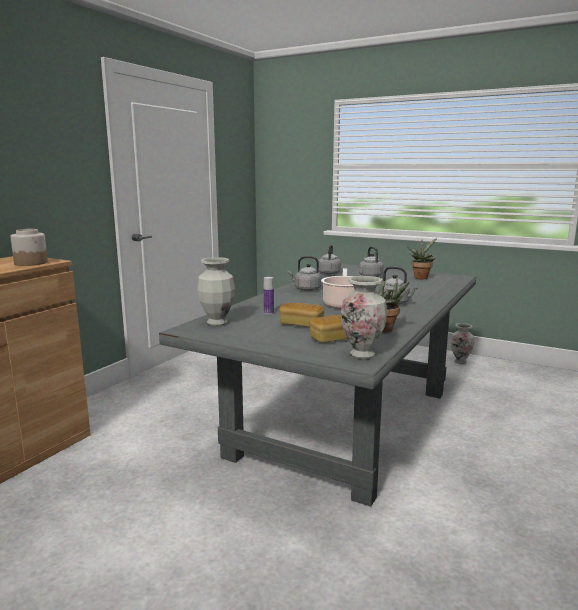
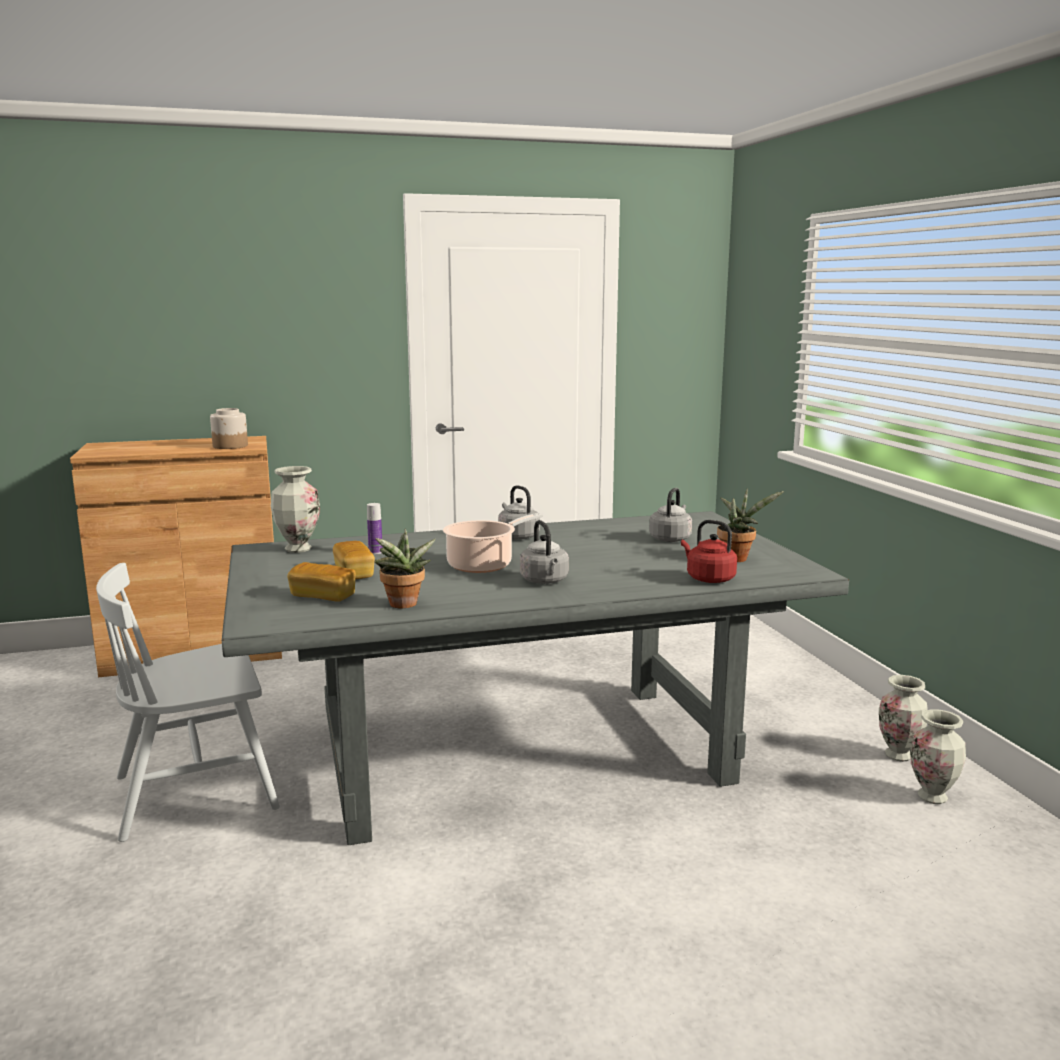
camera: 45 degrees right, 0 degrees up
grey kettle [318,244,341,275] -> none
vase [341,276,387,359] -> vase moved to [910,709,966,804]
none -> white chair [96,563,280,842]
none -> red kettle [681,520,737,583]

